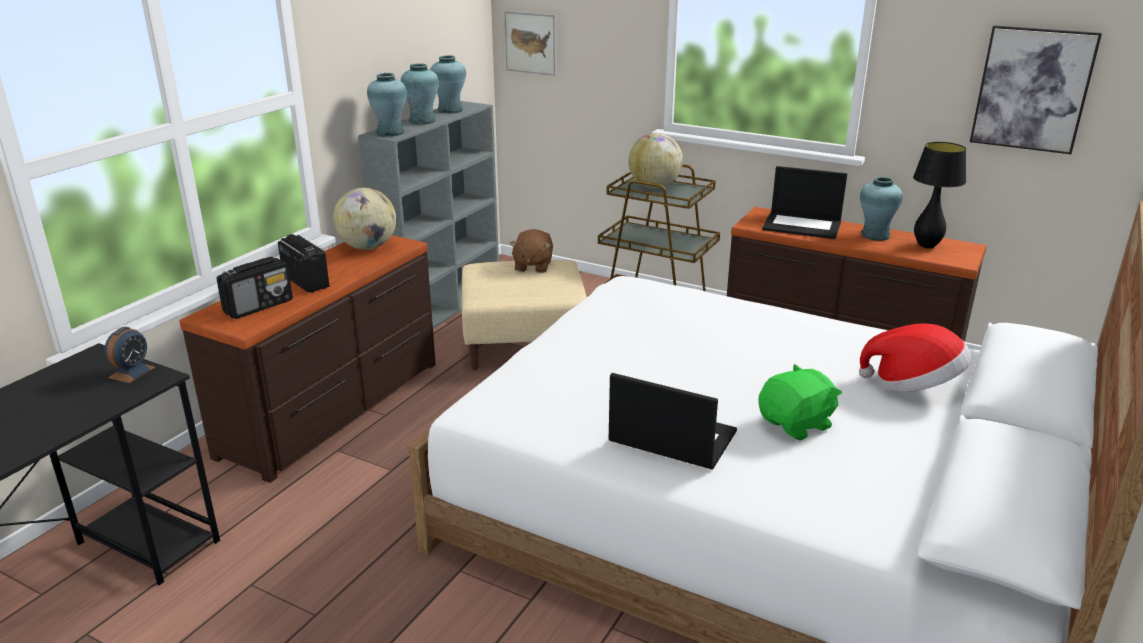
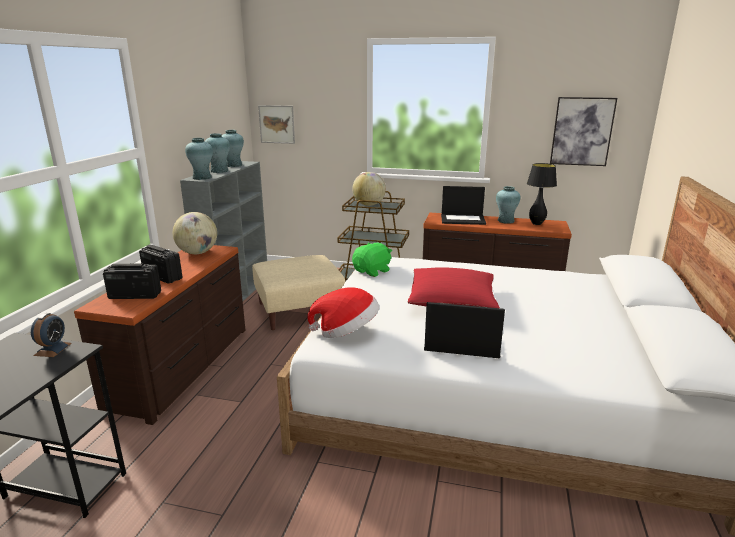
camera: 15 degrees left, 5 degrees down
radio [216,257,293,319] -> radio turned 120 degrees counterclockwise [103,263,161,299]
brown plush toy [509,229,553,273] -> none
green plush toy [758,364,842,441] -> green plush toy moved to [352,243,392,277]
hat [859,323,971,392] -> hat moved to [307,288,379,338]
none -> red pillow [408,267,500,308]

